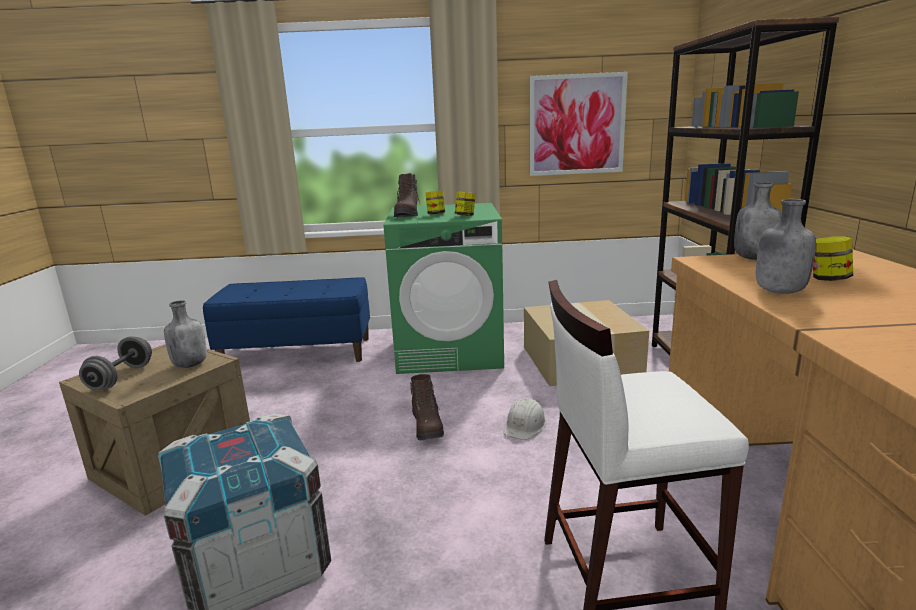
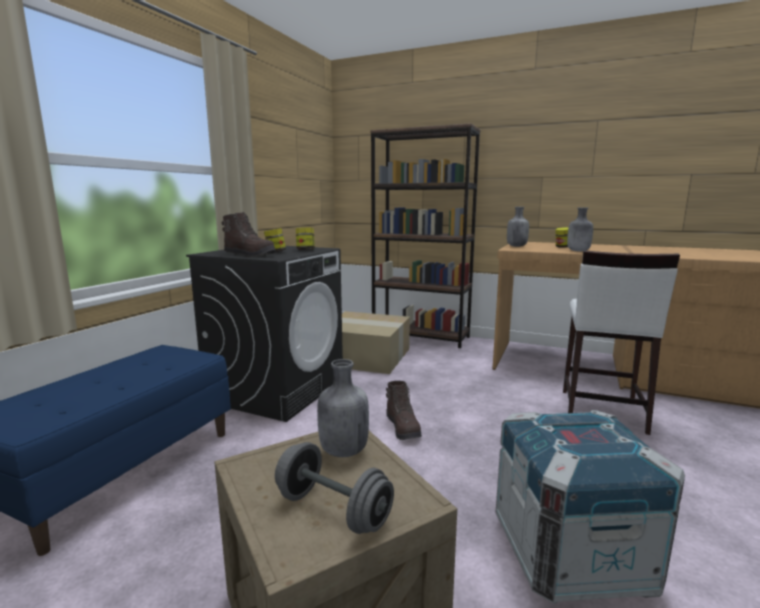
camera: 65 degrees left, 5 degrees down
green washing machine [383,203,504,374] -> black washing machine [186,246,343,422]
brown boot [410,374,444,440] -> brown boot turned 60 degrees clockwise [386,381,422,440]
white hard hat [504,398,546,440] -> none
picture [530,72,628,176] -> none

